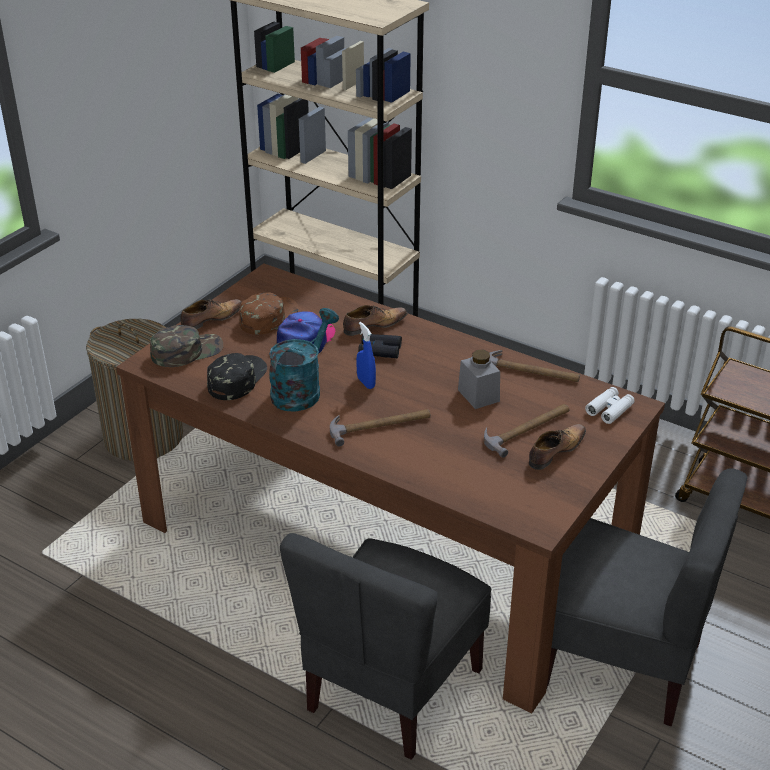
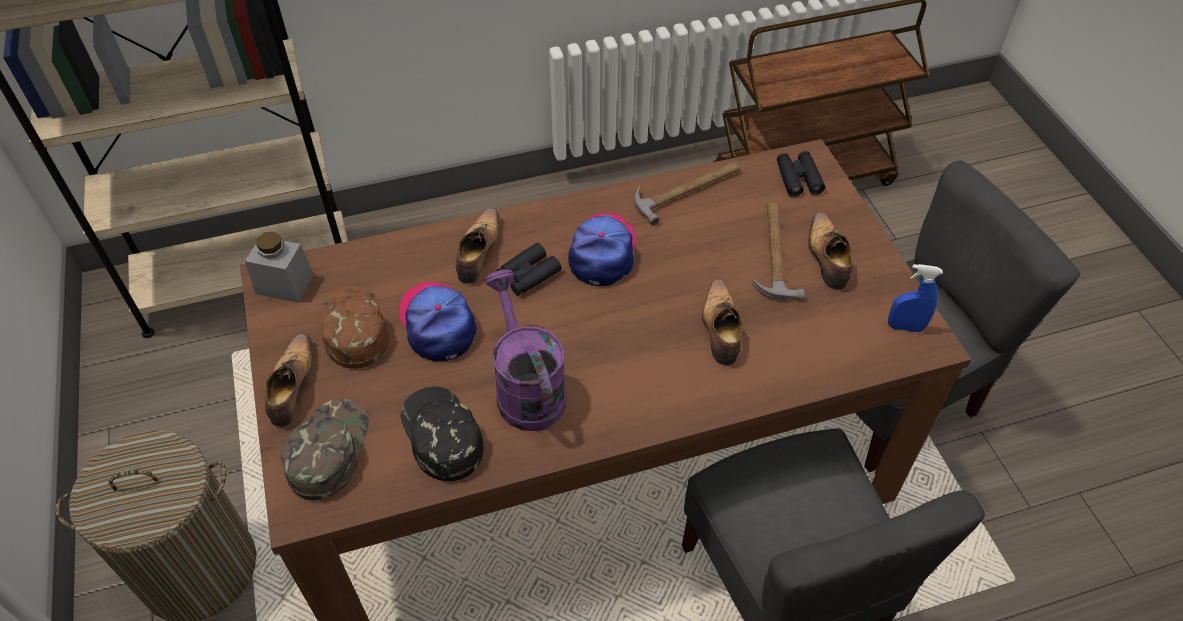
camera: 50 degrees left, 15 degrees up
turquoise watering can [269,308,339,412] -> purple watering can [484,269,566,431]
hammer [330,409,431,447] -> none
blue spray bottle [356,322,376,389] -> blue spray bottle moved to [888,264,943,332]
grey jar [458,350,500,409] -> grey jar moved to [245,232,314,303]
white binoculars [585,387,635,424] -> black binoculars [777,151,825,197]
none -> cap [568,213,636,286]
none -> shoe [702,279,742,365]

